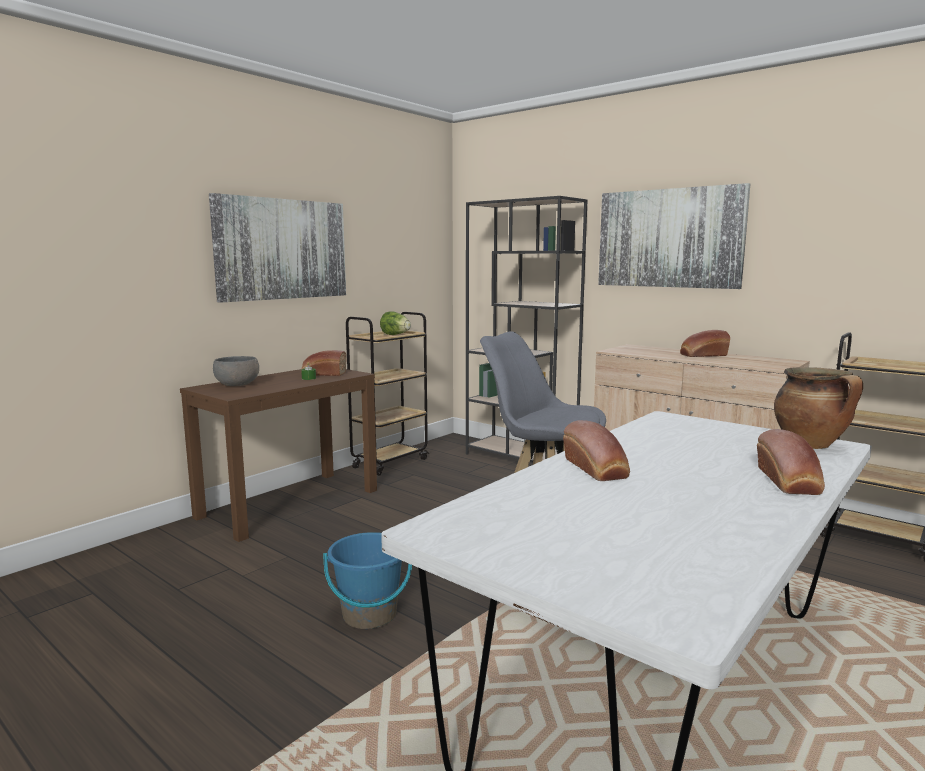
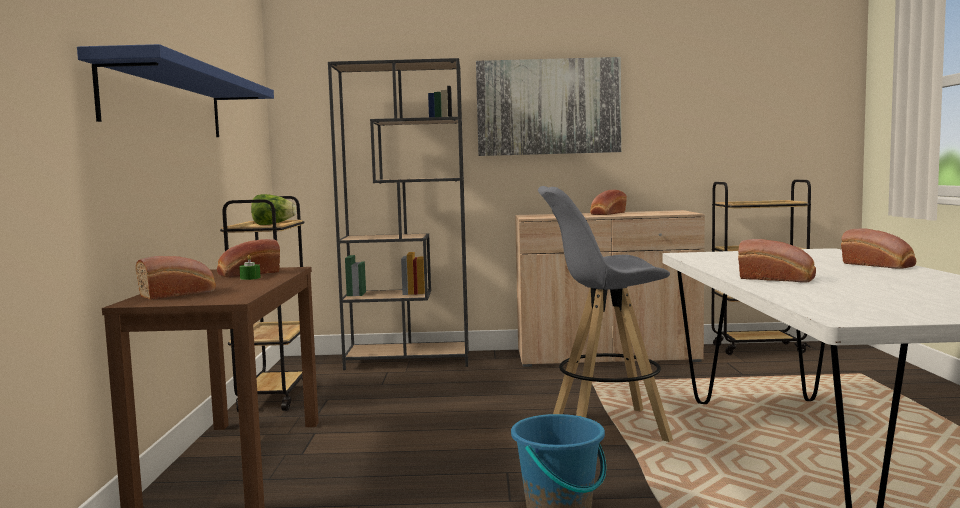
camera: 40 degrees left, 5 degrees down
picture [209,193,346,303] -> blue shelf [77,44,274,137]
grey bowl [213,356,259,386] -> bread [136,256,216,300]
cooking pot [774,367,863,449] -> none

